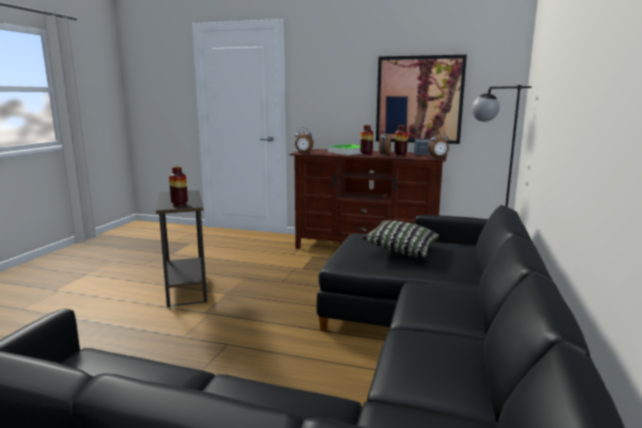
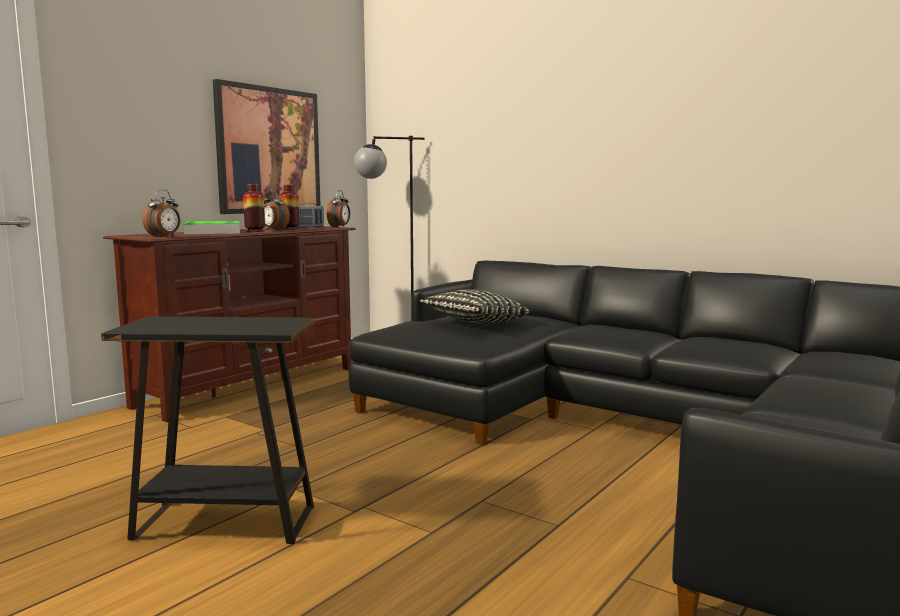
camera: 70 degrees left, 5 degrees down
vase [169,166,188,207] -> none

